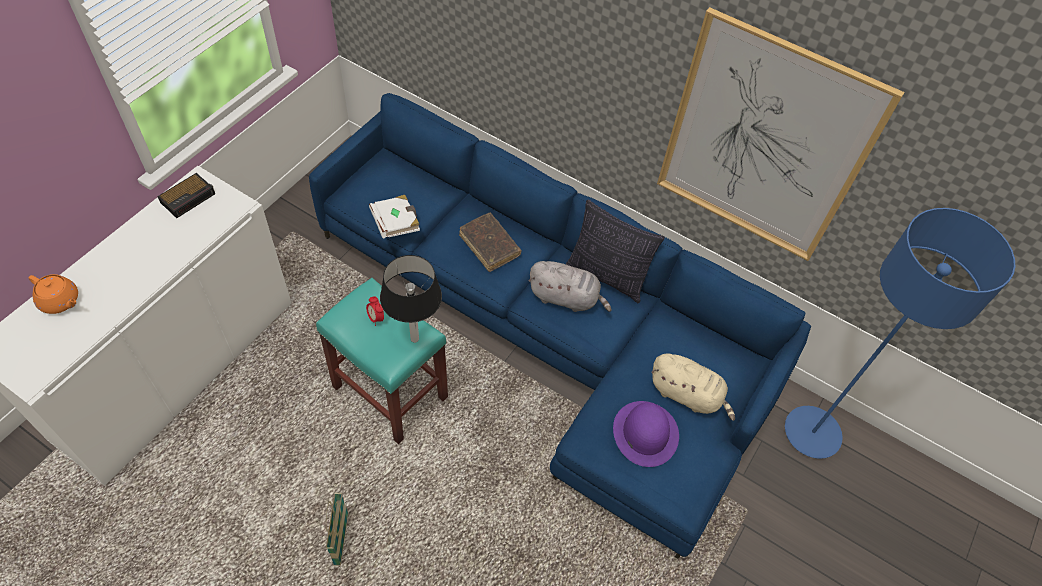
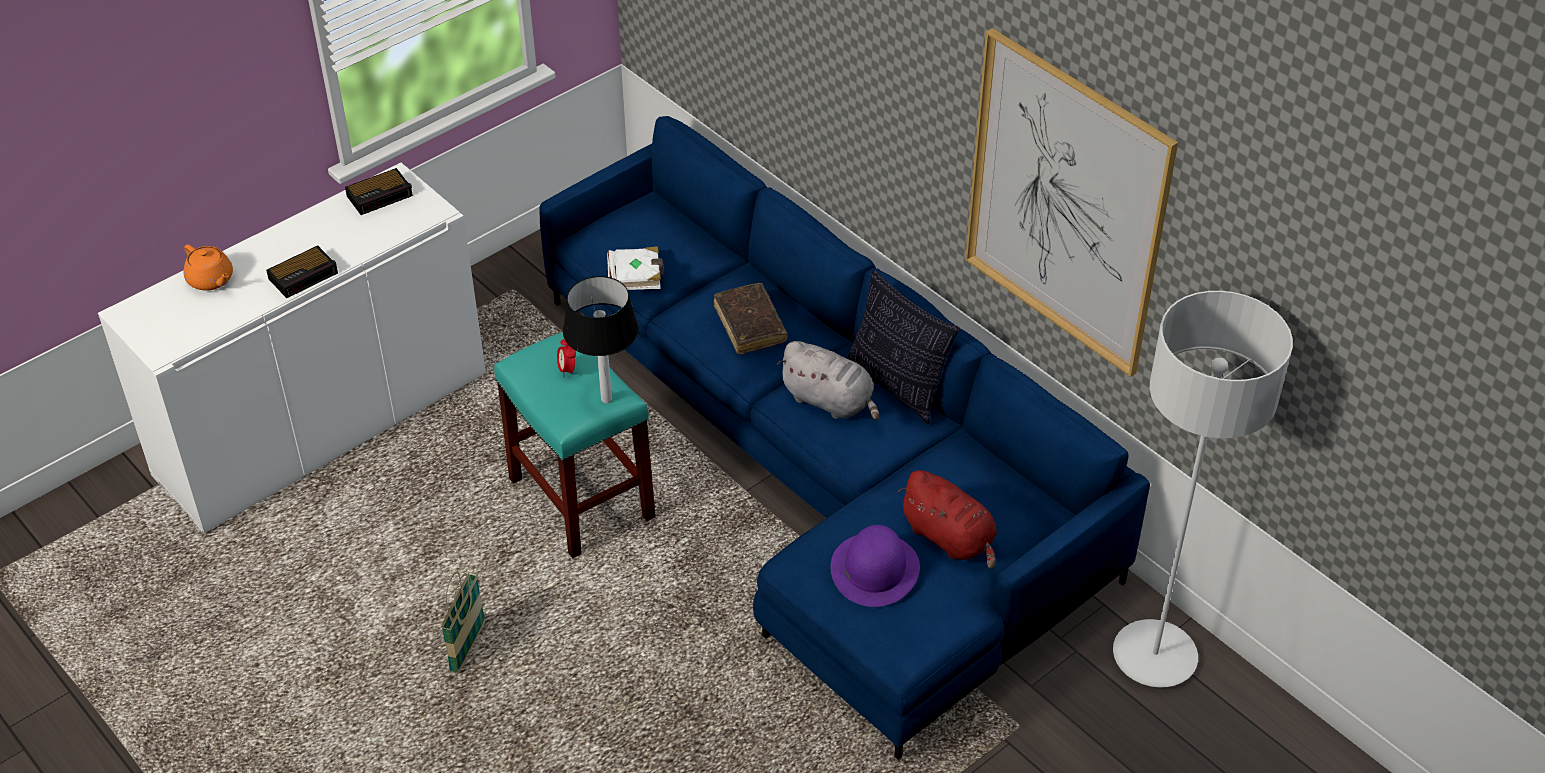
camera: 20 degrees right, 10 degrees down
beige plush toy [651,353,735,421] -> red plush toy [898,470,997,569]
blue floor lamp [785,208,1015,459] -> grey floor lamp [1113,291,1293,688]
none -> alarm clock [266,245,338,298]

